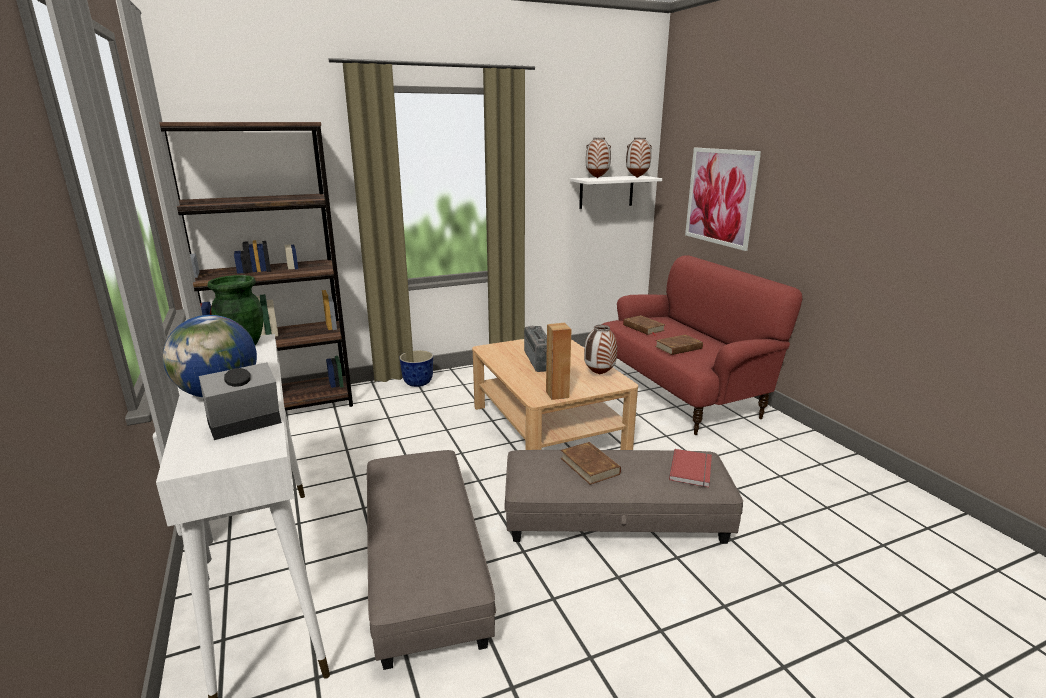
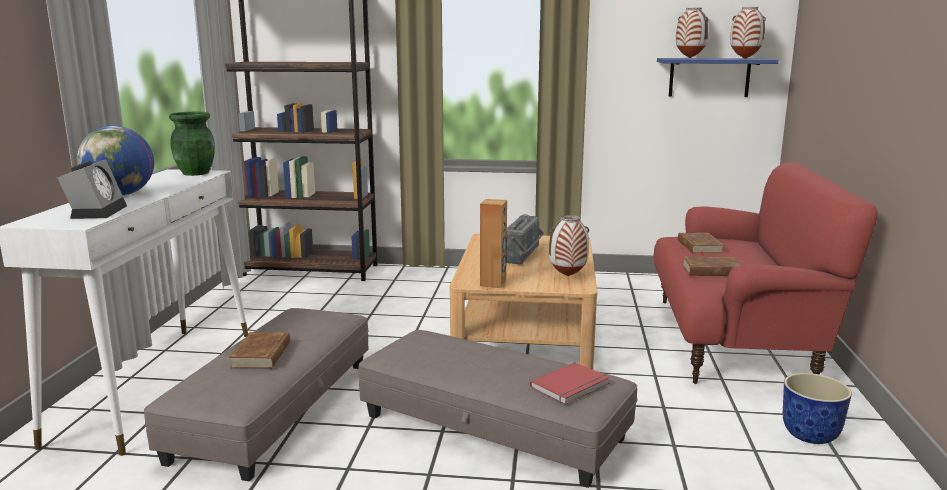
camera: 30 degrees right, 5 degrees down
alarm clock [199,362,282,440] -> alarm clock turned 90 degrees clockwise [58,159,127,219]
planter [399,350,433,387] -> planter moved to [783,373,852,444]
brown book [561,442,621,485] -> brown book moved to [229,332,290,369]
white shelf [570,176,662,209] -> blue shelf [657,58,779,97]
picture [685,148,761,251] -> none

